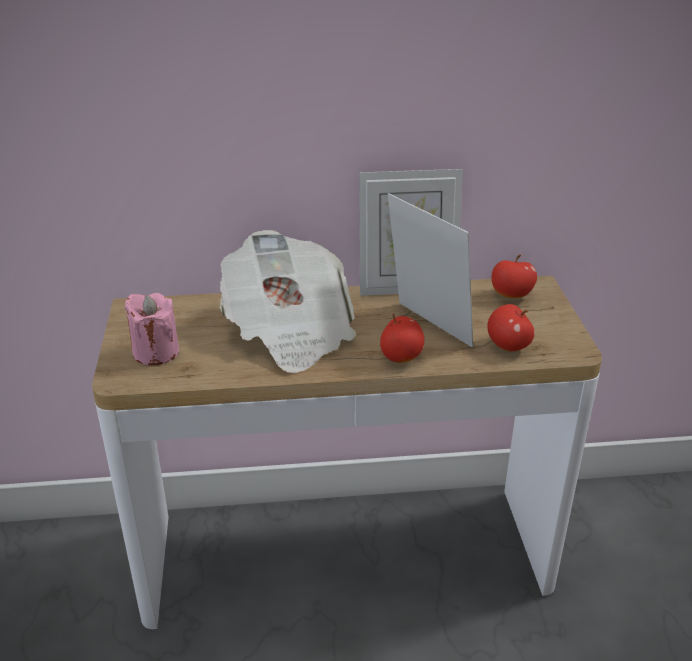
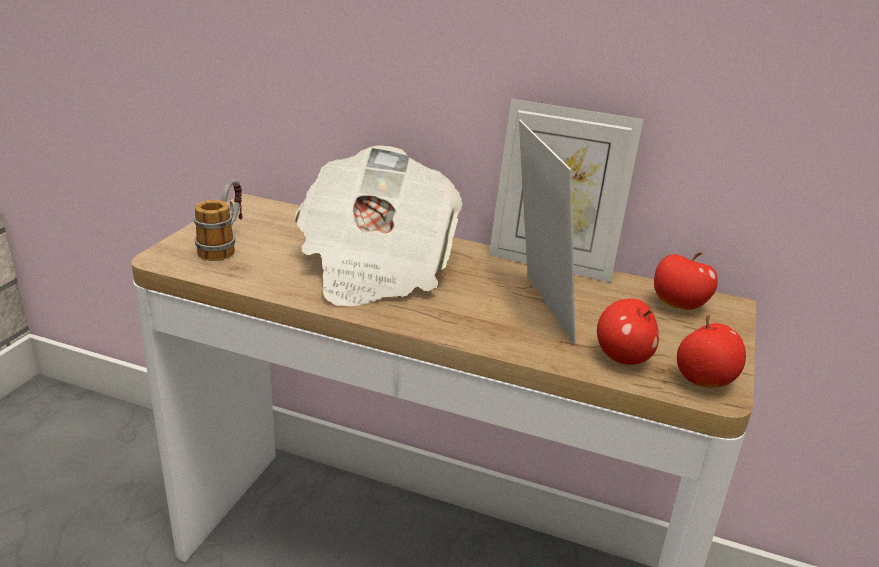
camera: 25 degrees right, 5 degrees down
pink candle [124,293,179,365] -> mug [194,179,243,261]
apple [380,313,424,363] -> apple moved to [677,315,746,388]

